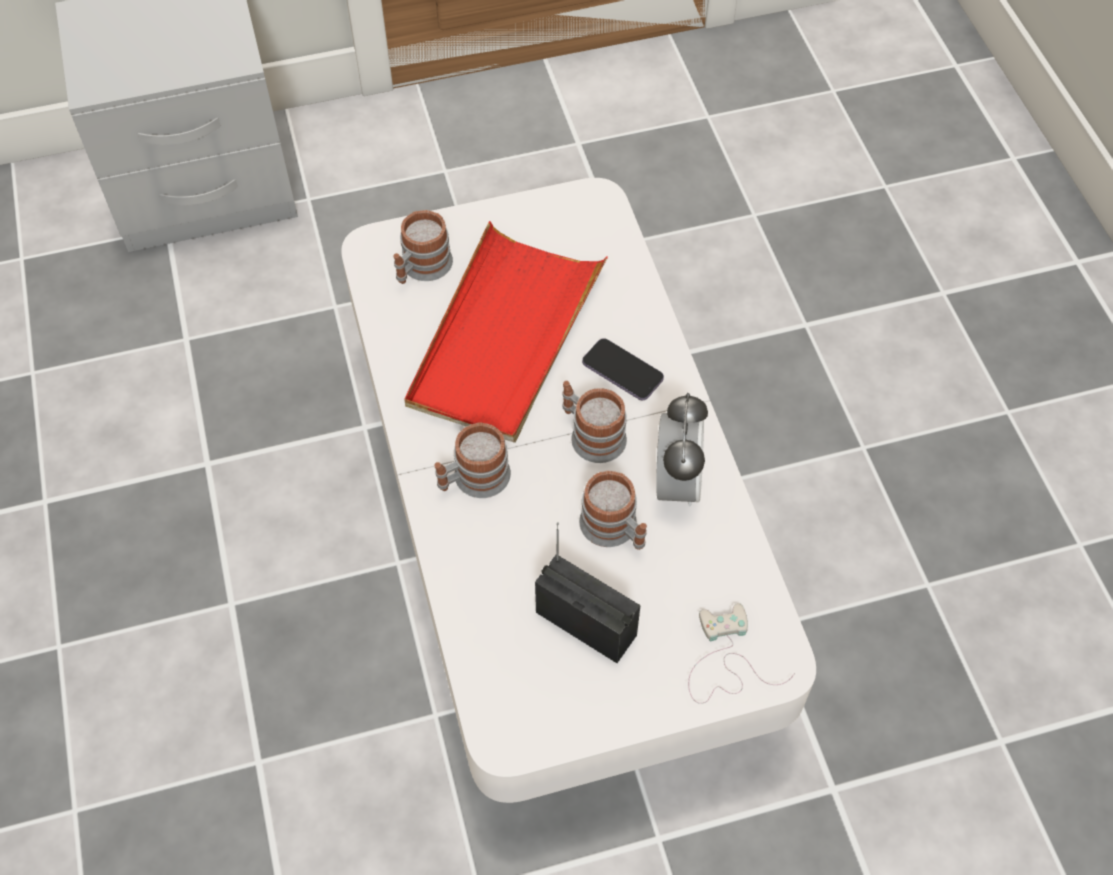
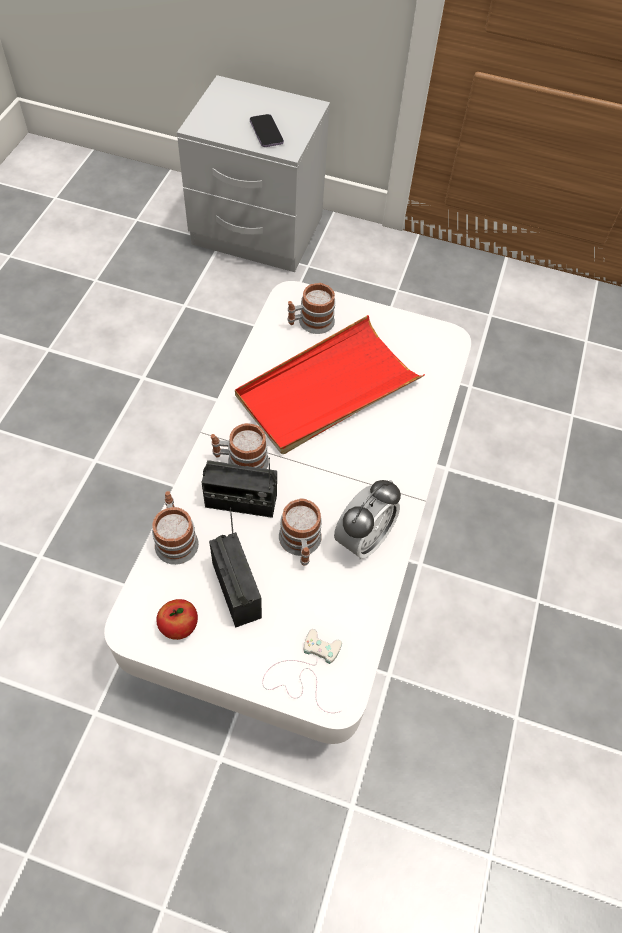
camera: 30 degrees right, 0 degrees up
mug [562,381,627,463] -> mug moved to [152,491,199,565]
phone [582,338,664,401] -> phone moved to [250,114,284,147]
none -> apple [156,599,198,640]
none -> radio [201,457,277,518]

